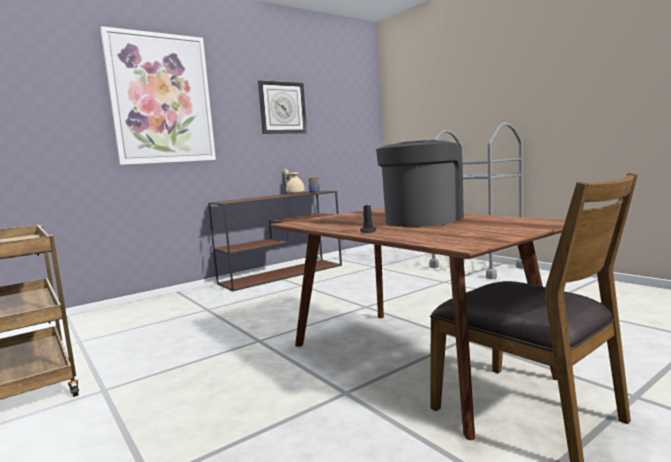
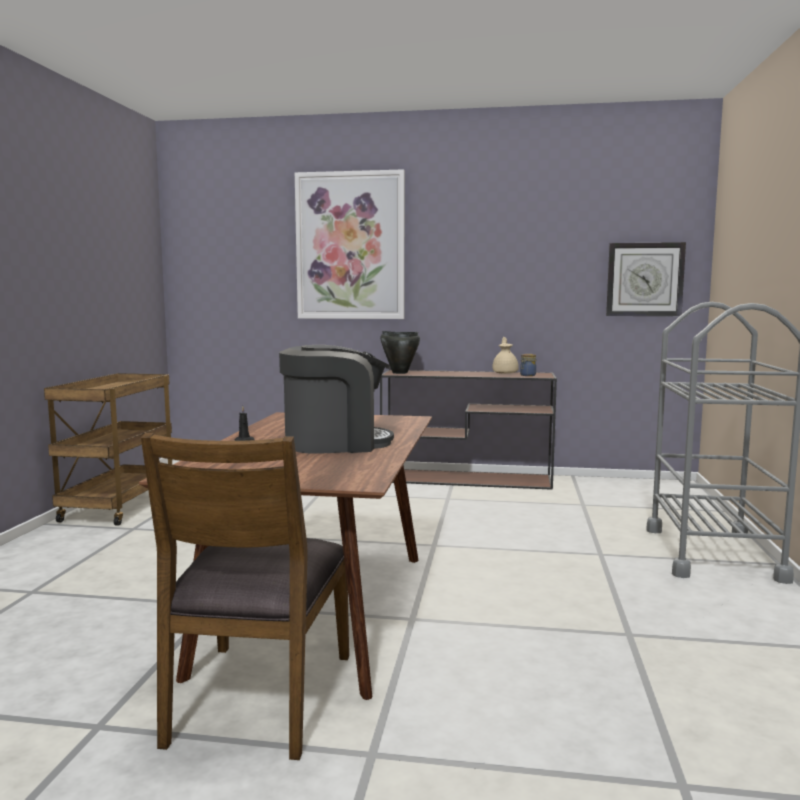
camera: 45 degrees right, 0 degrees up
wall clock [258,80,307,134] -> wall clock moved to [606,242,686,316]
none -> black cooking pot [380,331,420,374]

